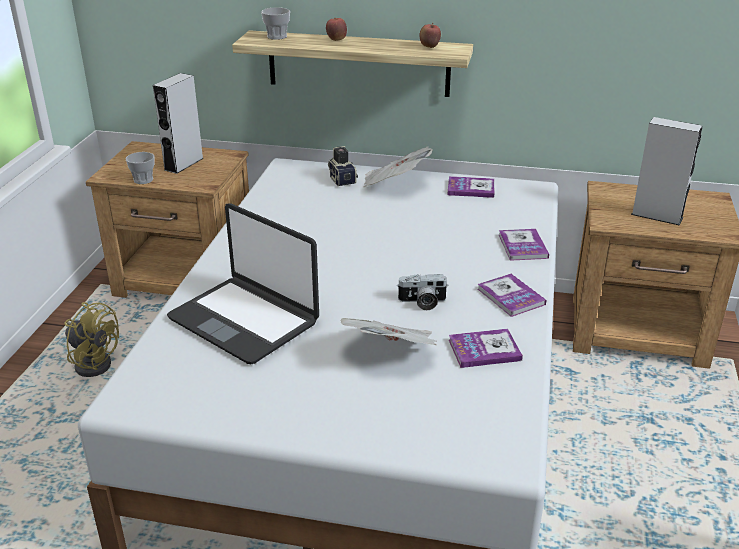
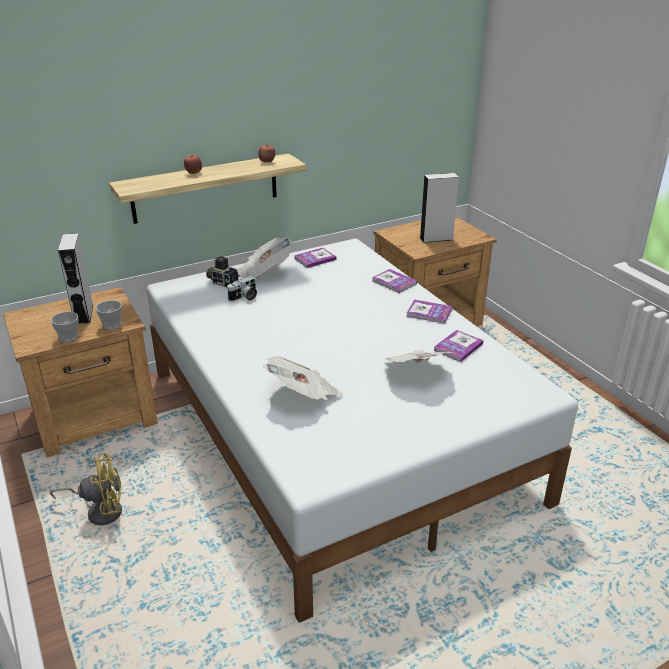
camera: 40 degrees left, 0 degrees up
laptop [167,204,319,364] -> newspaper [263,356,343,400]
cup [261,7,290,40] -> cup moved to [96,300,122,330]
camera [397,274,448,310] -> camera moved to [227,276,257,301]

